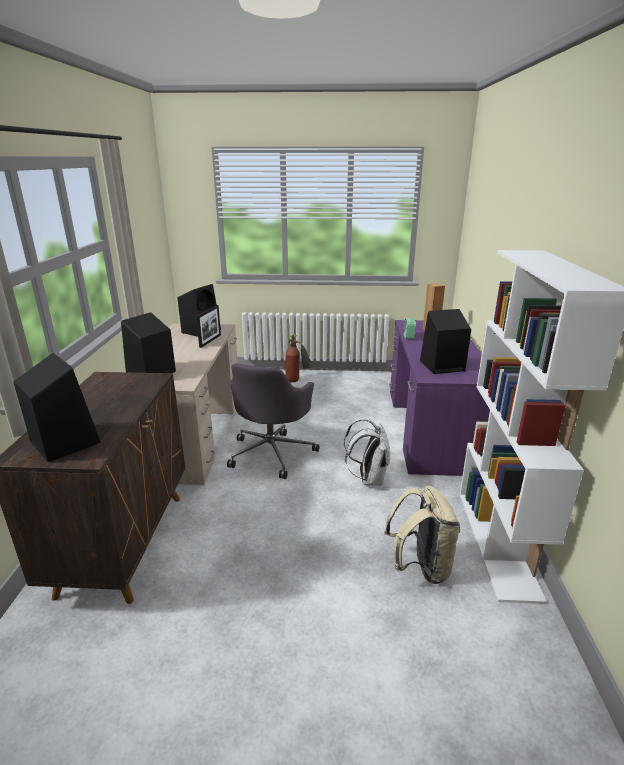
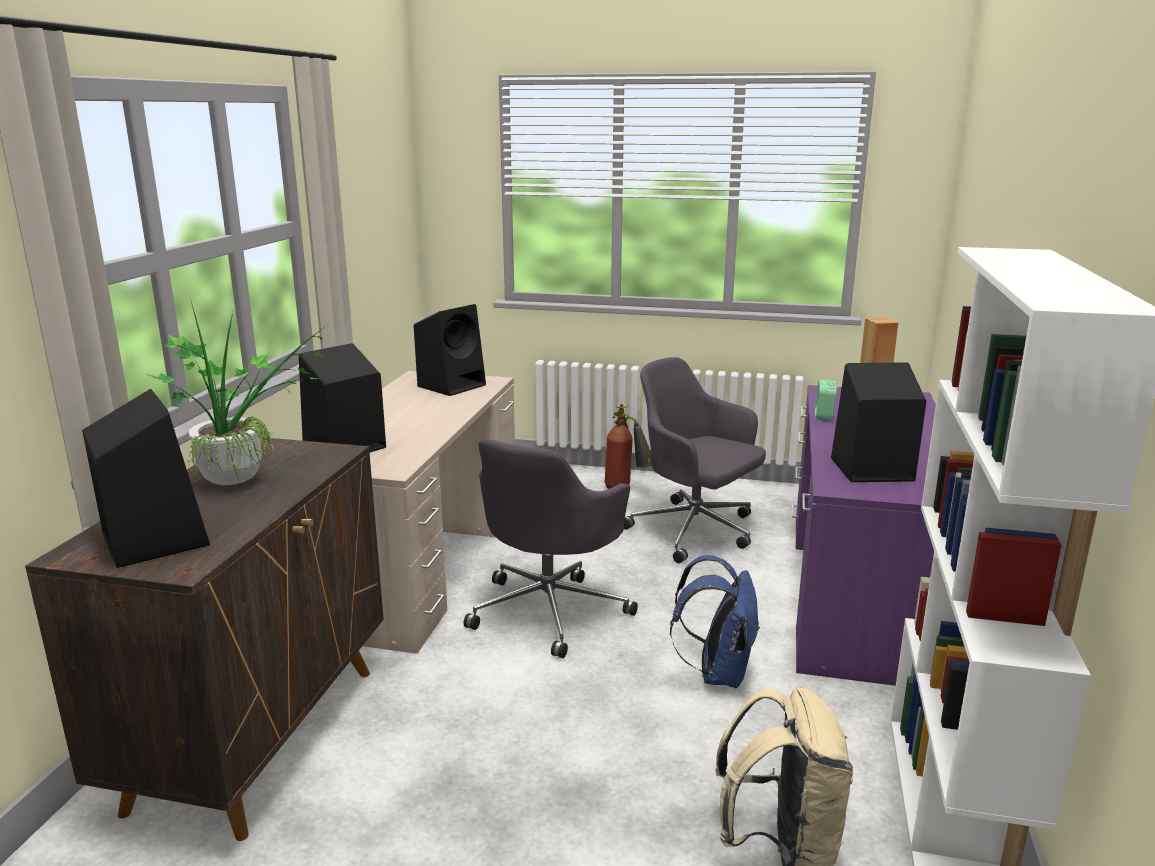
camera: 10 degrees right, 5 degrees down
picture frame [196,305,221,348] -> none
white backpack [344,418,390,486] -> blue backpack [670,555,760,689]
none -> potted plant [146,295,327,485]
none -> grey office chair [624,357,766,563]

